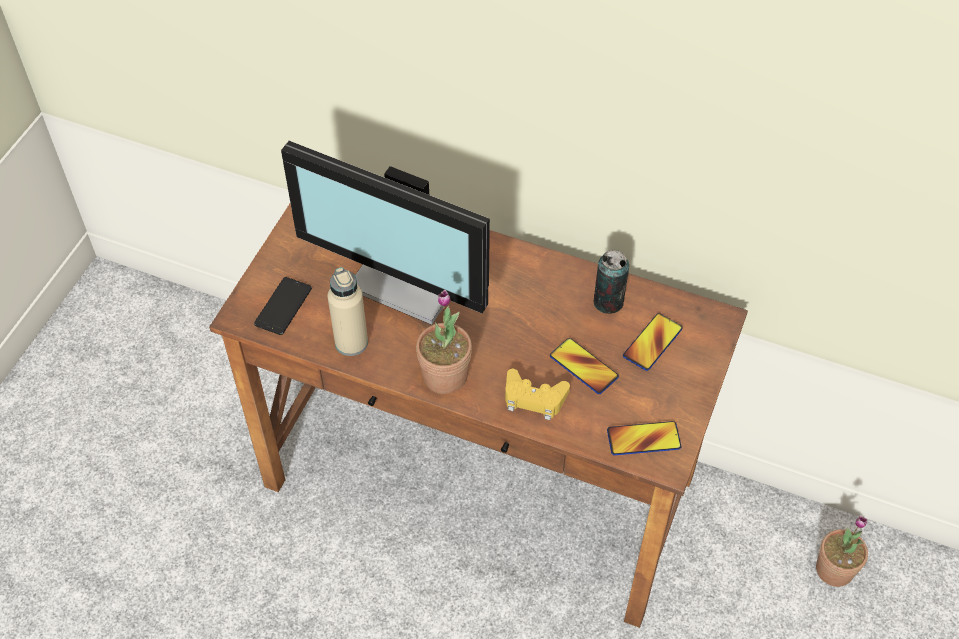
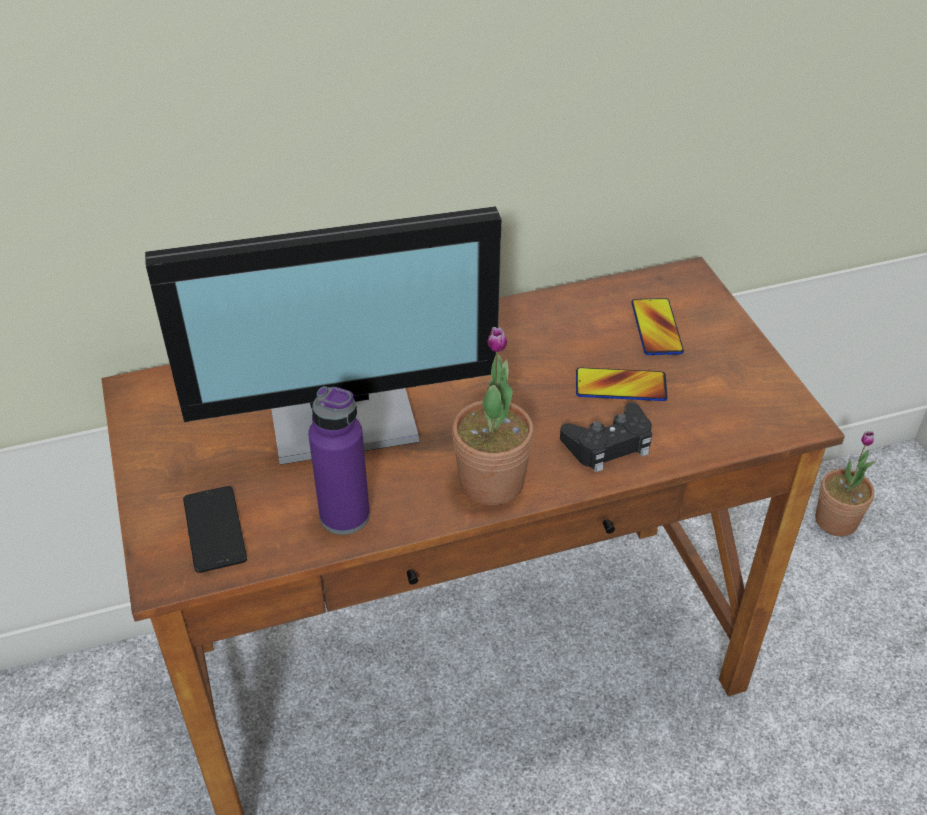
camera: 40 degrees left, 10 degrees down
beige bottle [328,267,368,356] -> purple bottle [308,386,370,535]
yellow game controller [505,369,570,420] -> black game controller [560,403,652,472]
can [593,250,629,314] -> none
phone [607,421,681,455] -> none

